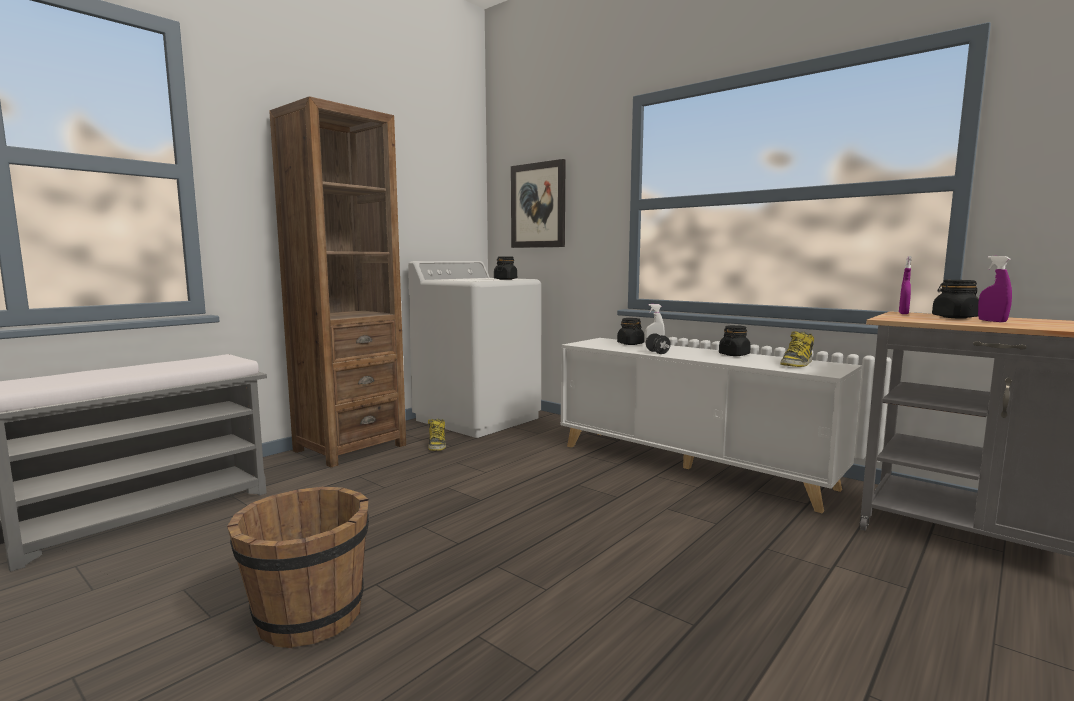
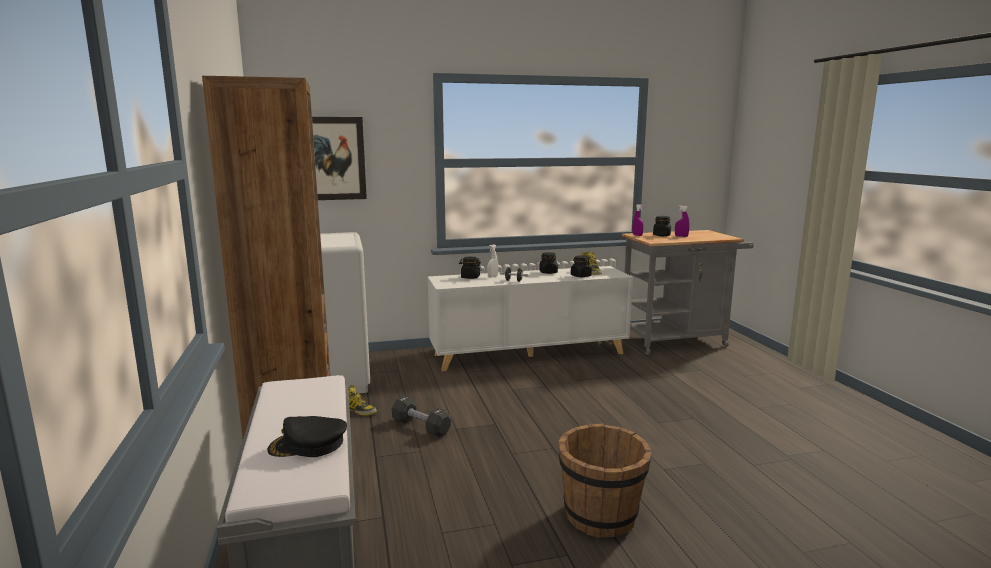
camera: 55 degrees left, 5 degrees up
black jar [494,257,517,280] -> black jar moved to [571,255,592,277]
none -> black cap [267,416,347,457]
none -> black dumbbell [392,396,451,437]

